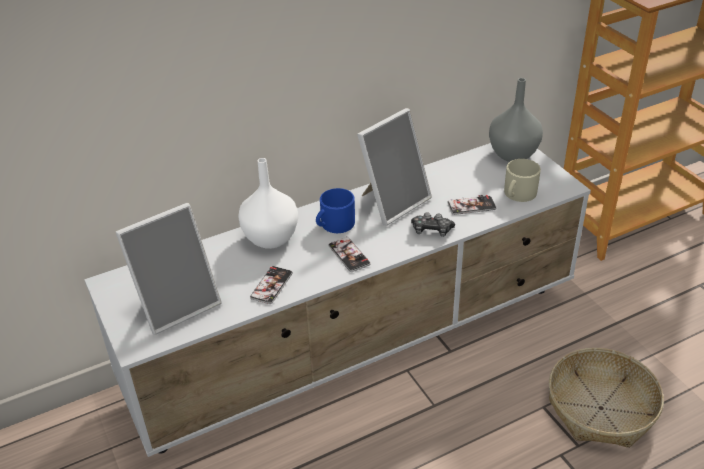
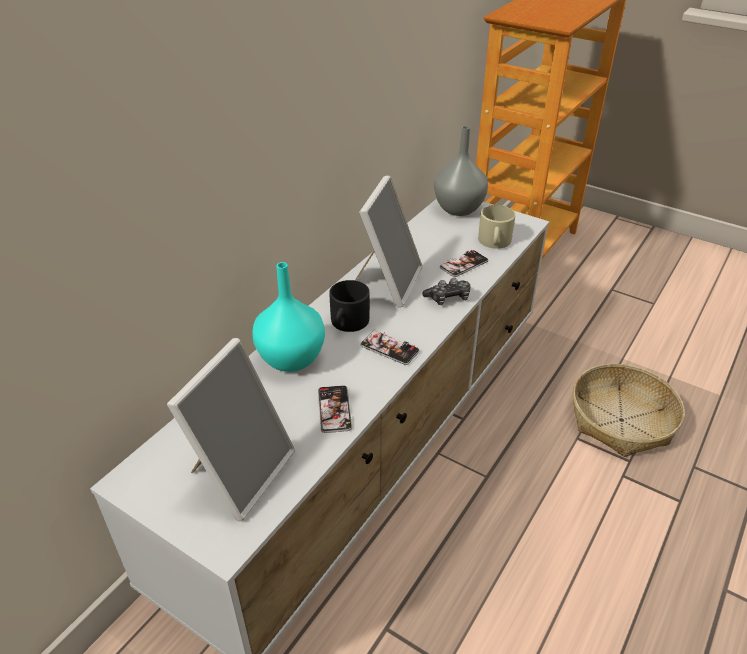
camera: 30 degrees left, 0 degrees up
white vase [238,158,298,249] -> turquoise vase [252,262,325,372]
blue mug [316,188,355,233] -> black mug [329,280,370,332]

